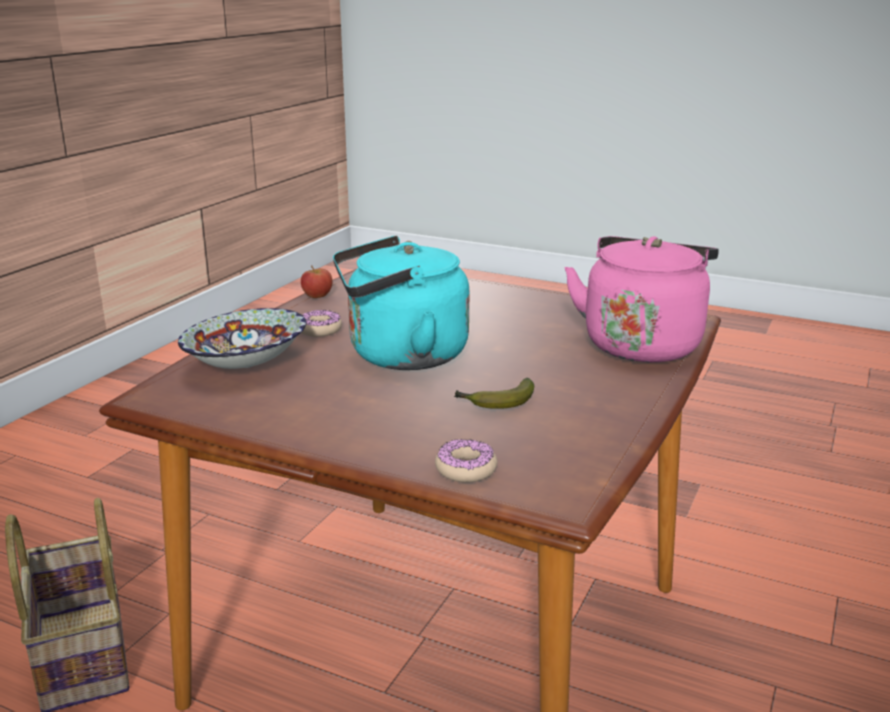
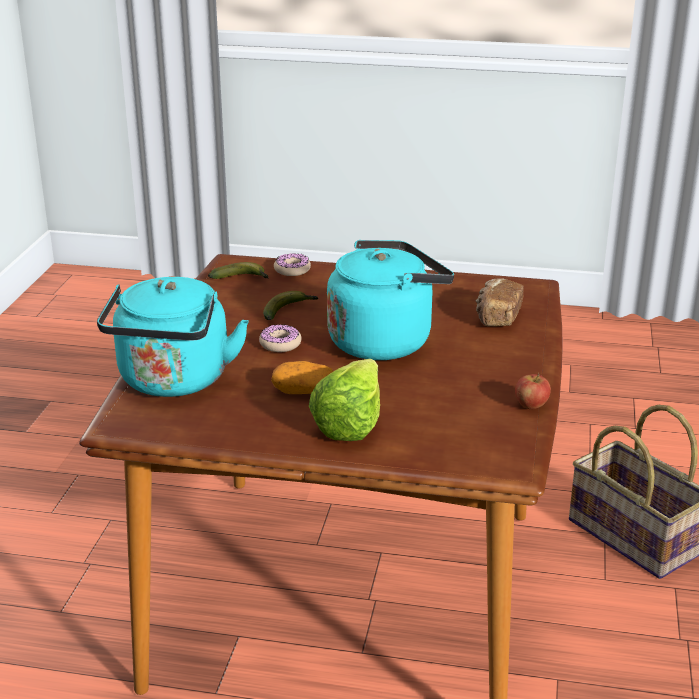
camera: 165 degrees right, 5 degrees up
bowl [178,308,306,369] -> bread [476,278,524,326]
donut [301,310,342,337] -> donut moved to [259,324,302,352]
pink kettle [565,236,719,363] -> turquoise kettle [97,277,249,397]
none -> banana [208,262,269,279]
none -> potato [271,361,333,394]
none -> lettuce [309,359,380,441]

